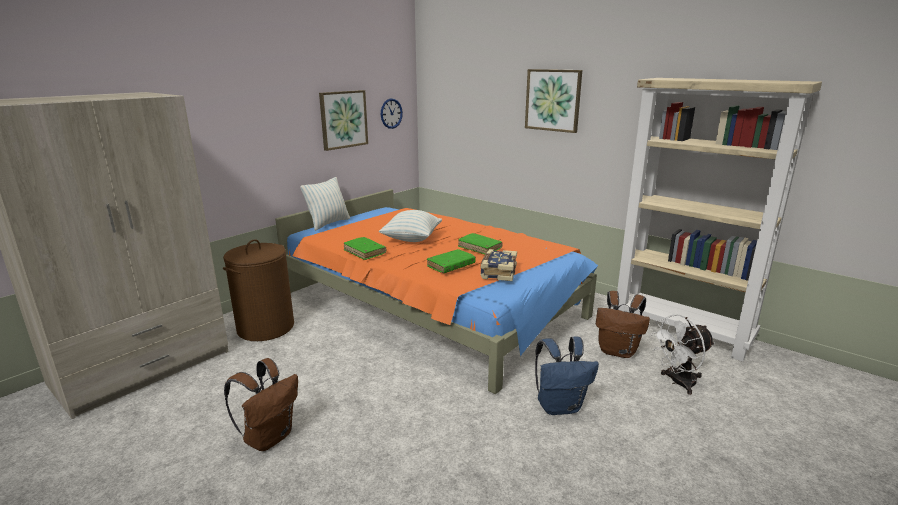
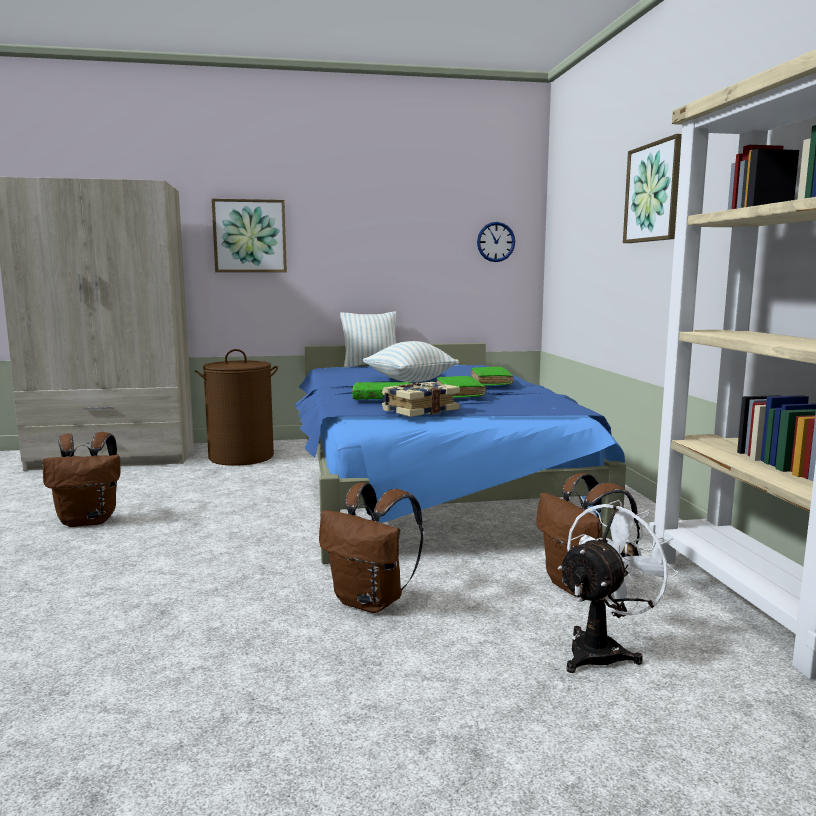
camera: 40 degrees right, 10 degrees down
orange bed [275,189,598,394] -> blue bed [295,343,626,564]
picture [319,90,368,151] -> picture moved to [211,199,287,272]
green book [344,237,386,260] -> green book moved to [471,367,514,386]
blue backpack [535,336,599,415] -> brown backpack [319,482,423,613]
white fan [651,314,715,395] -> white fan turned 120 degrees clockwise [558,500,679,673]

